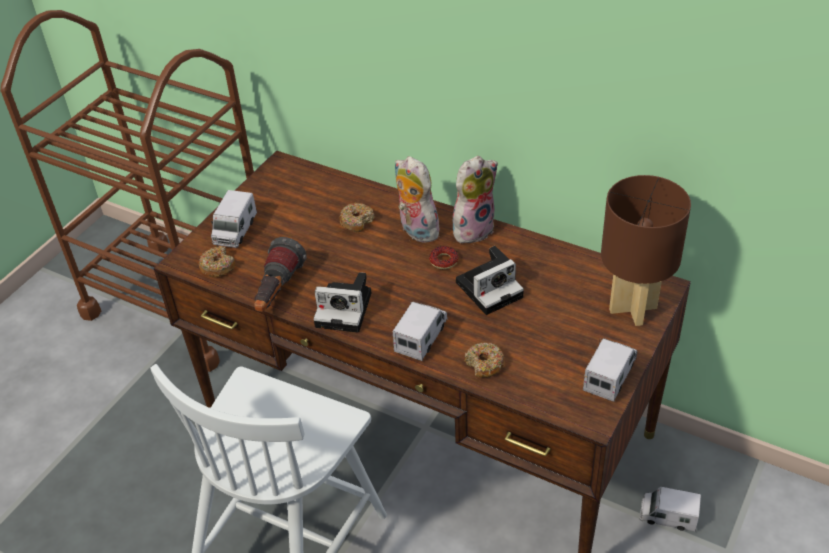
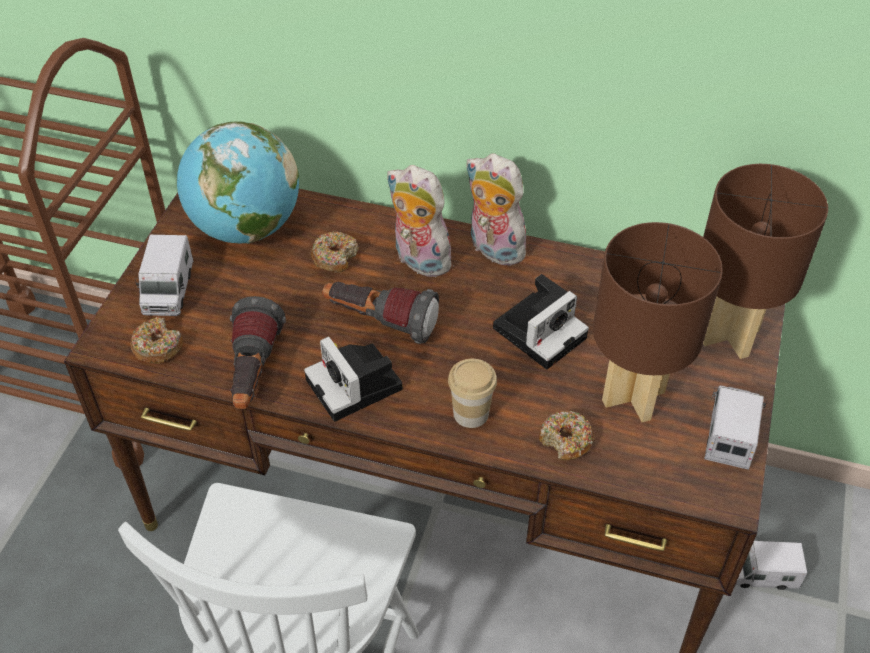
camera: 15 degrees left, 5 degrees up
camera [313,272,372,333] -> camera turned 60 degrees clockwise [304,336,403,422]
toy truck [393,302,448,361] -> cup [448,359,497,428]
donut [429,246,459,269] -> none
plush toy [453,156,498,243] -> plush toy turned 90 degrees counterclockwise [465,153,526,266]
none -> globe [177,121,299,244]
none -> flashlight [322,282,439,344]
none -> brown table lamp [593,222,723,422]

